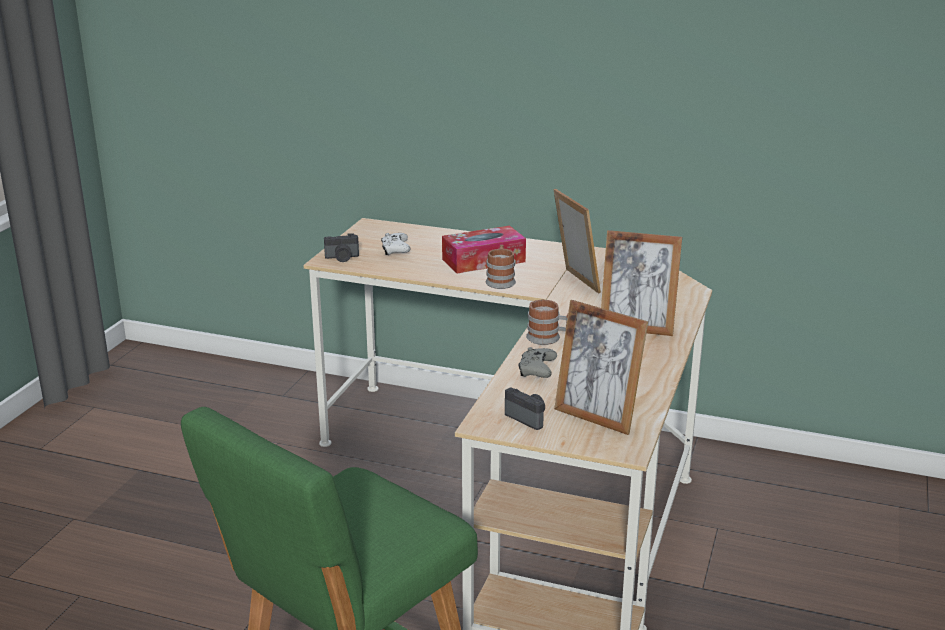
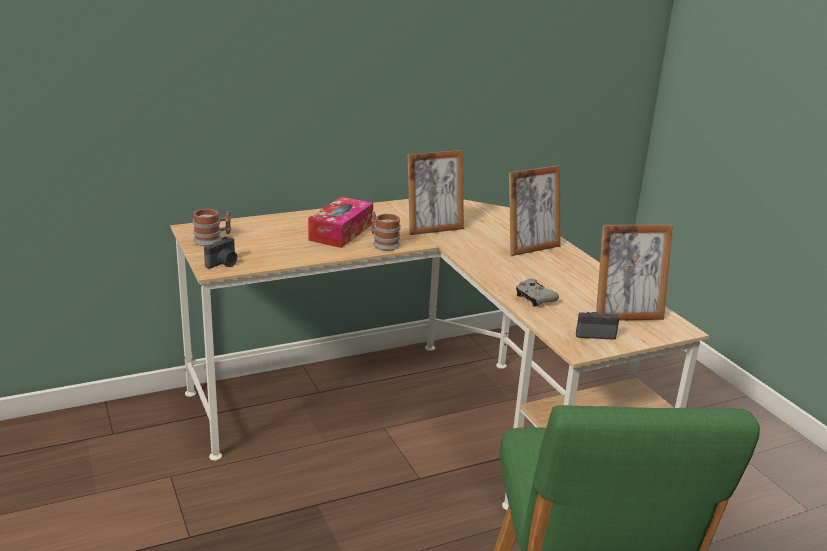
camera: 45 degrees left, 0 degrees up
white game controller [381,233,411,255] -> none
mug [526,299,568,345] -> mug moved to [193,209,231,246]
picture frame [553,189,601,294] -> picture frame turned 135 degrees clockwise [407,150,464,235]

